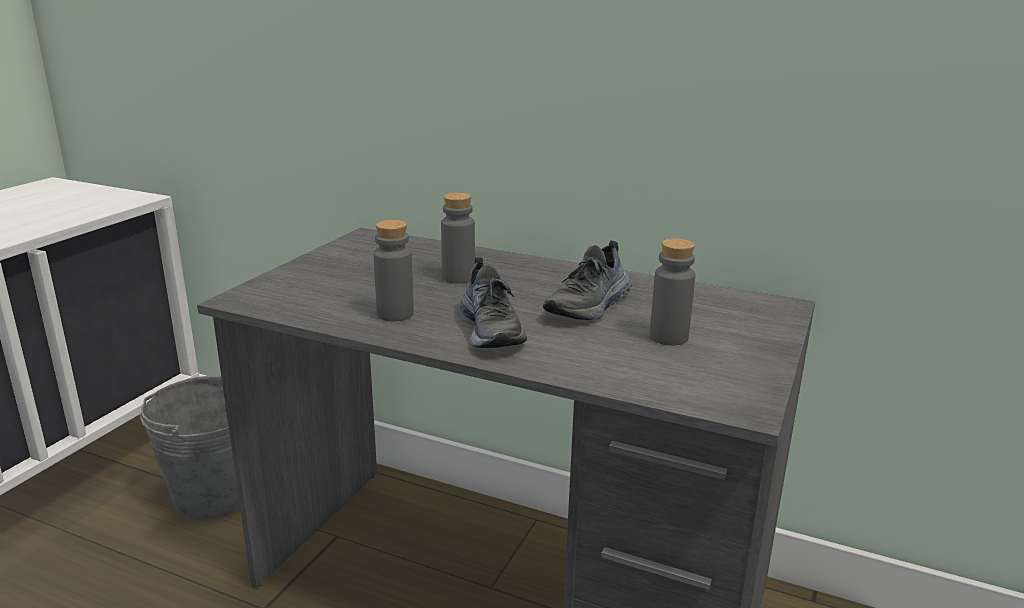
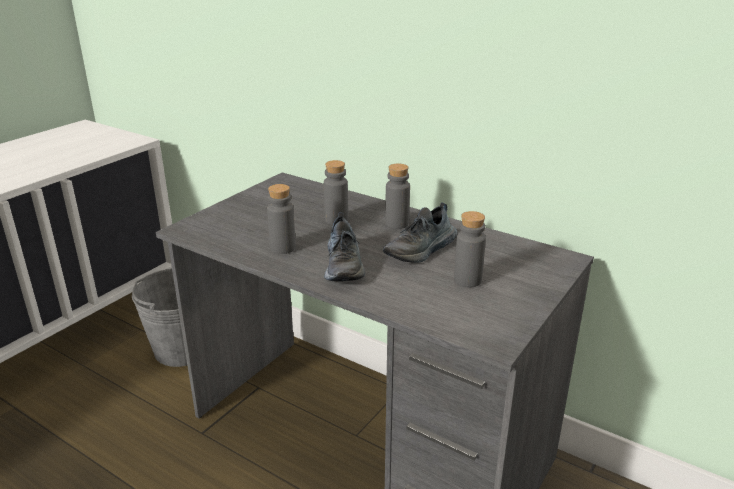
camera: 10 degrees right, 5 degrees up
none -> grey bottle [385,163,410,229]

